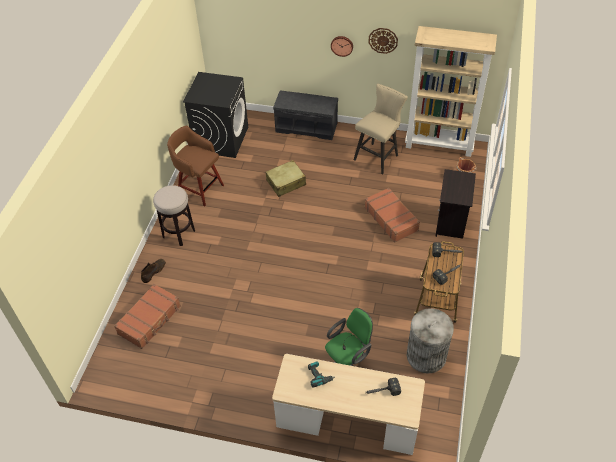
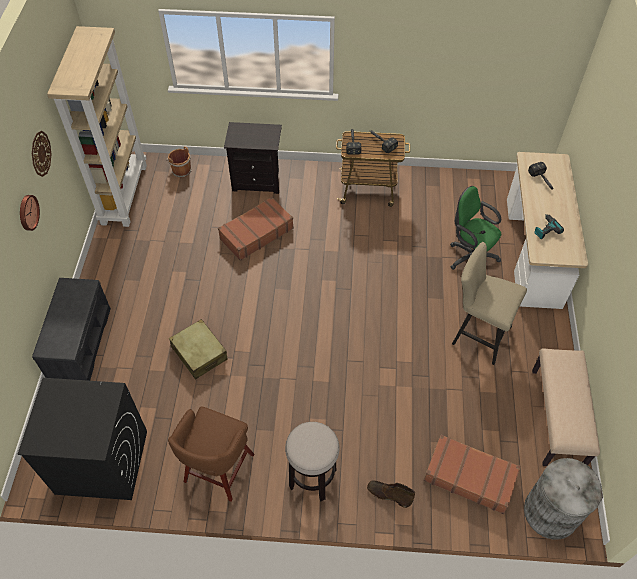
camera: 100 degrees left, 5 degrees up
beige stool [354,84,408,174] -> beige stool moved to [452,242,527,365]
grey trash can [407,308,454,373] -> grey trash can moved to [524,458,603,540]
none -> beige bench [532,348,600,466]

